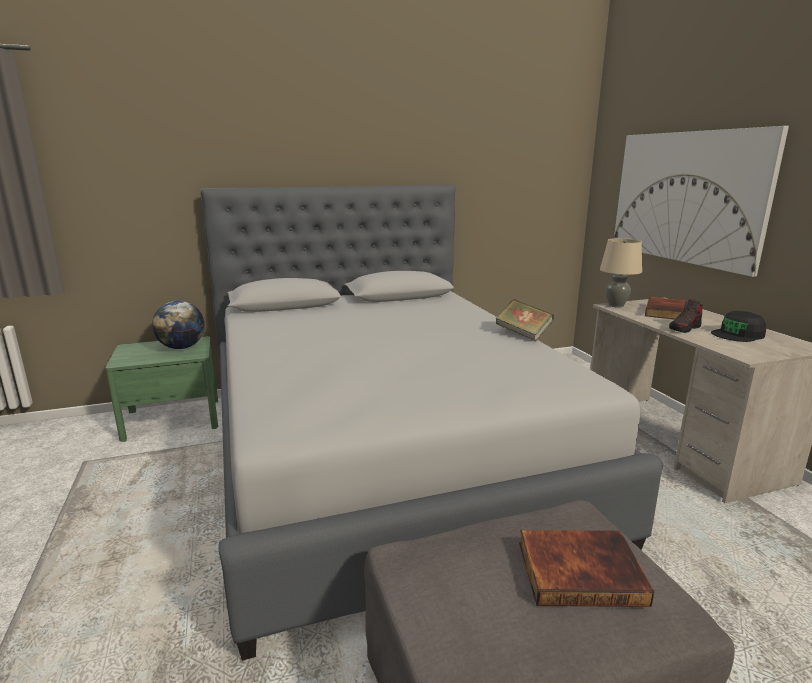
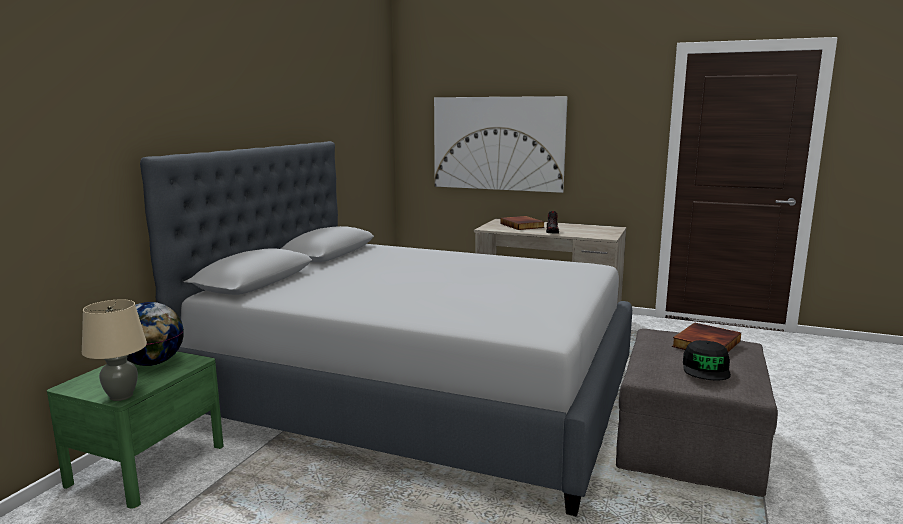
camera: 50 degrees left, 5 degrees down
book [495,299,554,341] -> none
beige table lamp [600,238,642,308] -> beige table lamp moved to [82,299,147,401]
black cap [711,311,766,342] -> black cap moved to [683,340,731,380]

